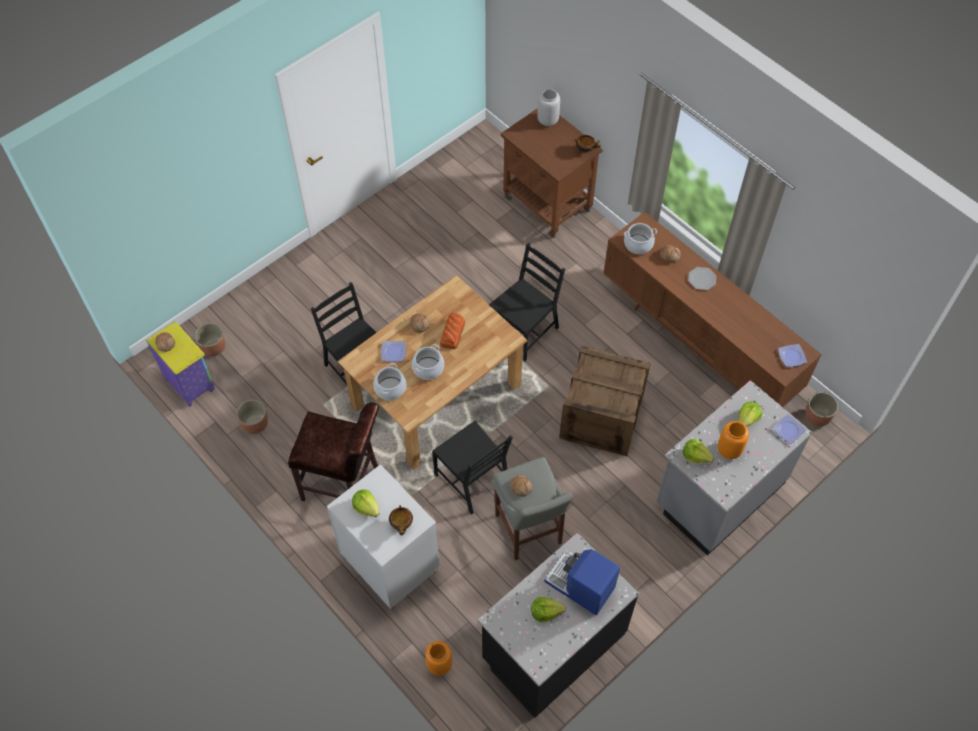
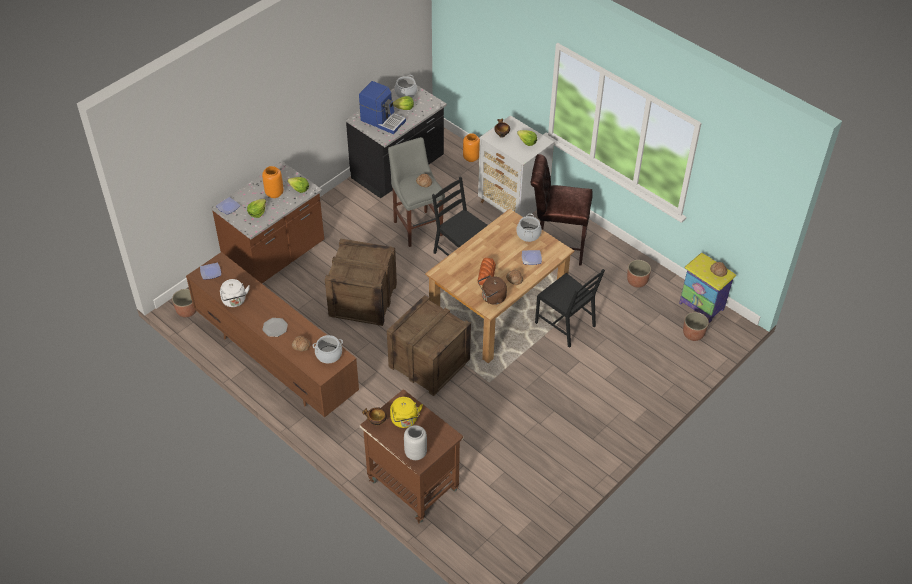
camera: 175 degrees right, 10 degrees down
cooking pot [412,344,444,380] -> cooking pot moved to [394,75,417,98]
black chair [489,242,565,361] -> crate [387,295,471,396]
grey counter [657,380,812,556] -> brown counter [211,161,324,283]
none -> white kettle [220,279,250,307]
none -> yellow kettle [390,397,423,428]
none -> brown kettle [478,275,507,305]

